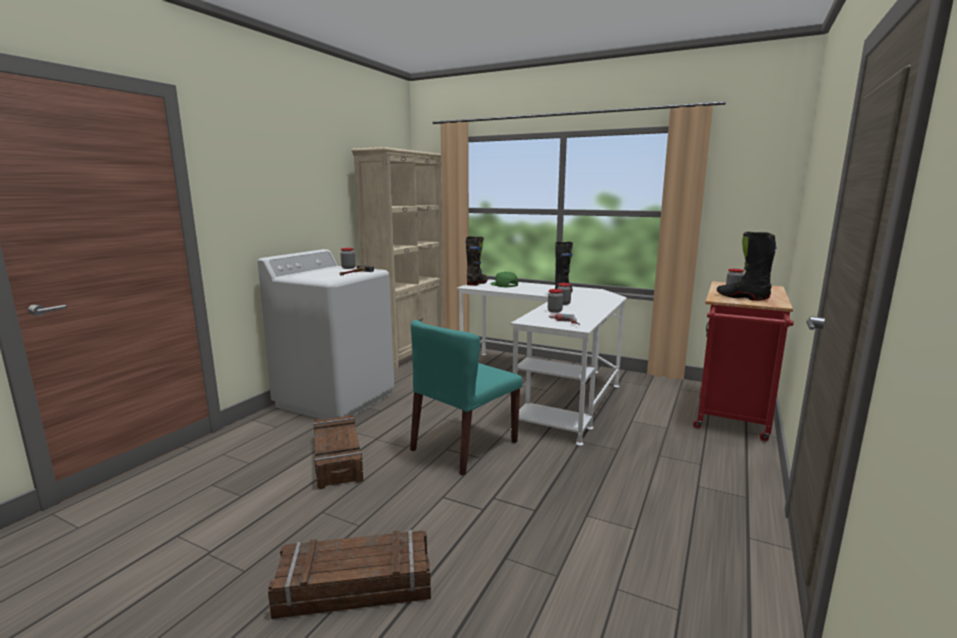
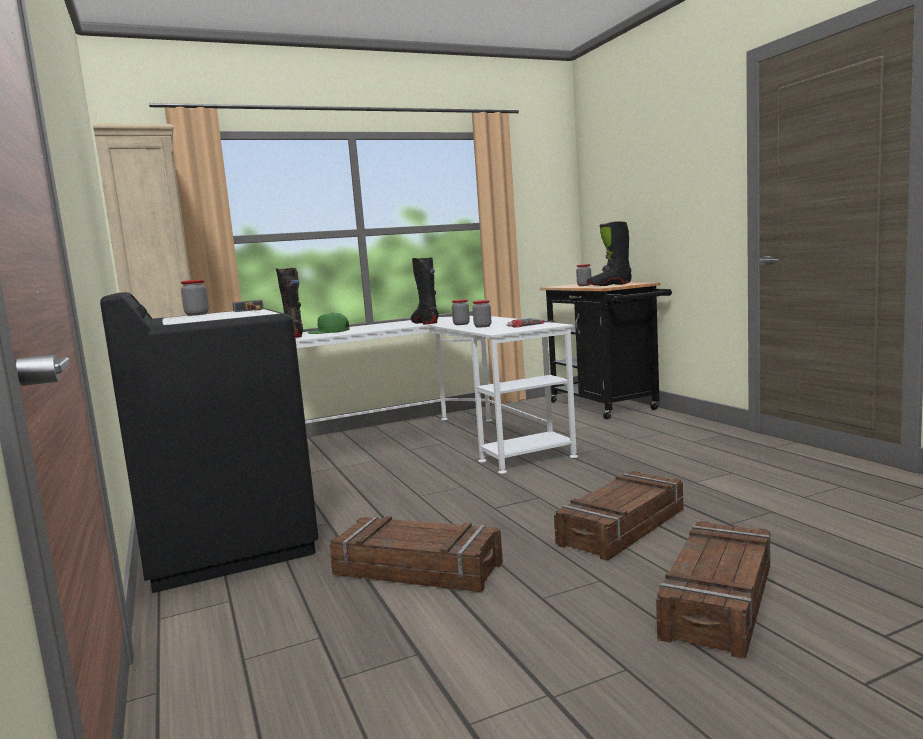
camera: 50 degrees left, 5 degrees down
white washing machine [258,249,394,419] -> black washing machine [100,292,318,593]
turquoise chair [410,320,523,475] -> none
red cart [693,281,794,441] -> black cart [540,282,672,419]
none -> crate [554,471,683,561]

